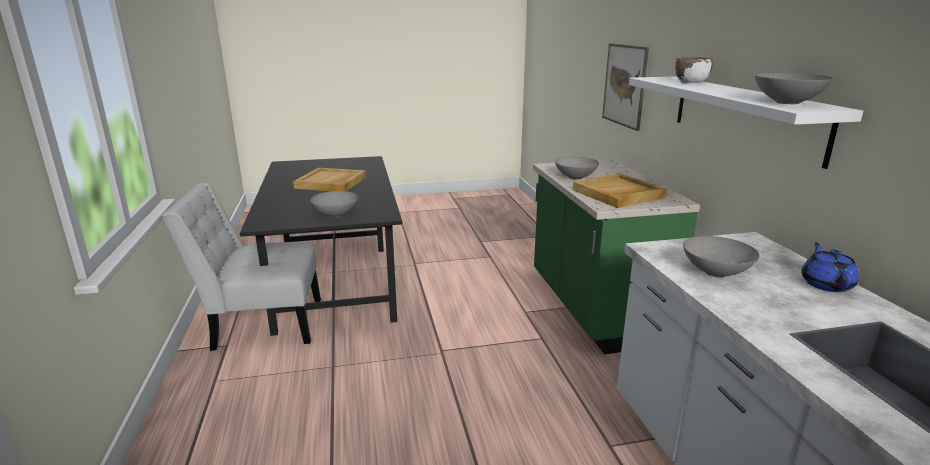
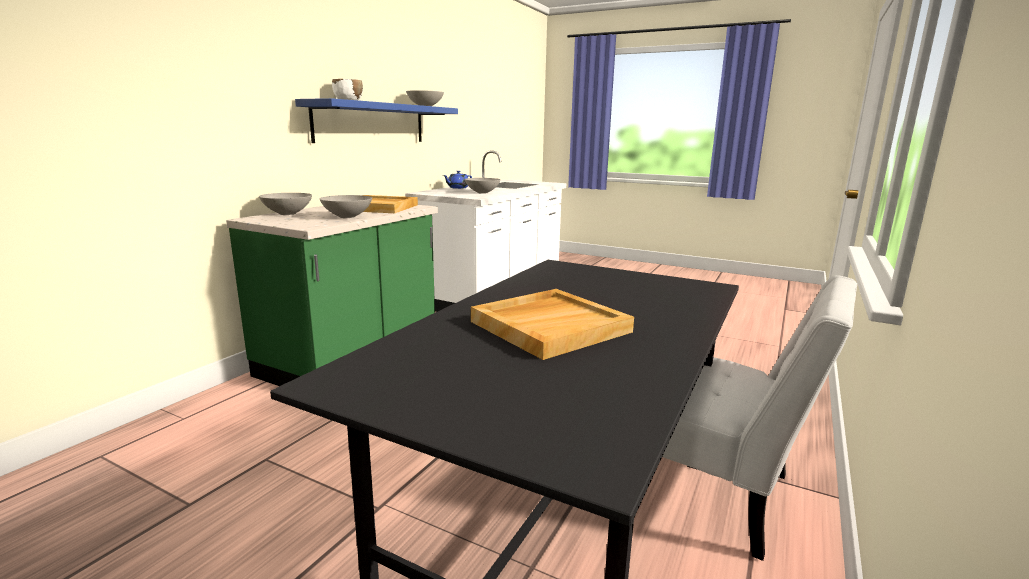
camera: 140 degrees left, 5 degrees down
grey bowl [310,191,358,217] -> grey bowl moved to [259,193,312,215]
picture [602,43,649,131] -> none
white shelf [629,77,863,169] -> blue shelf [295,98,458,143]

